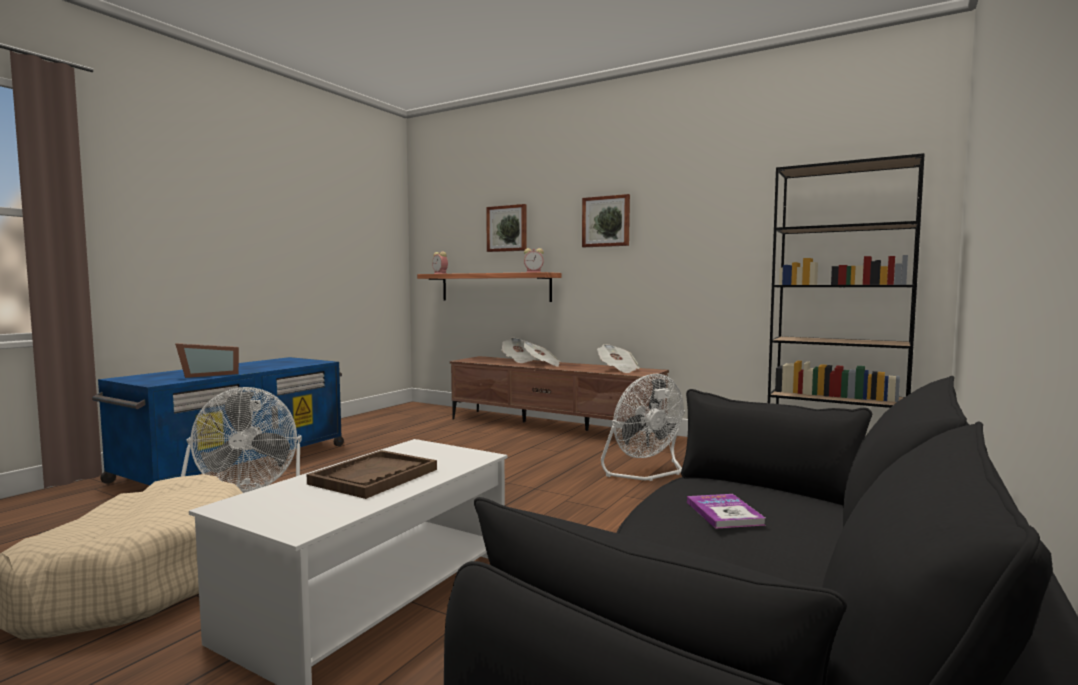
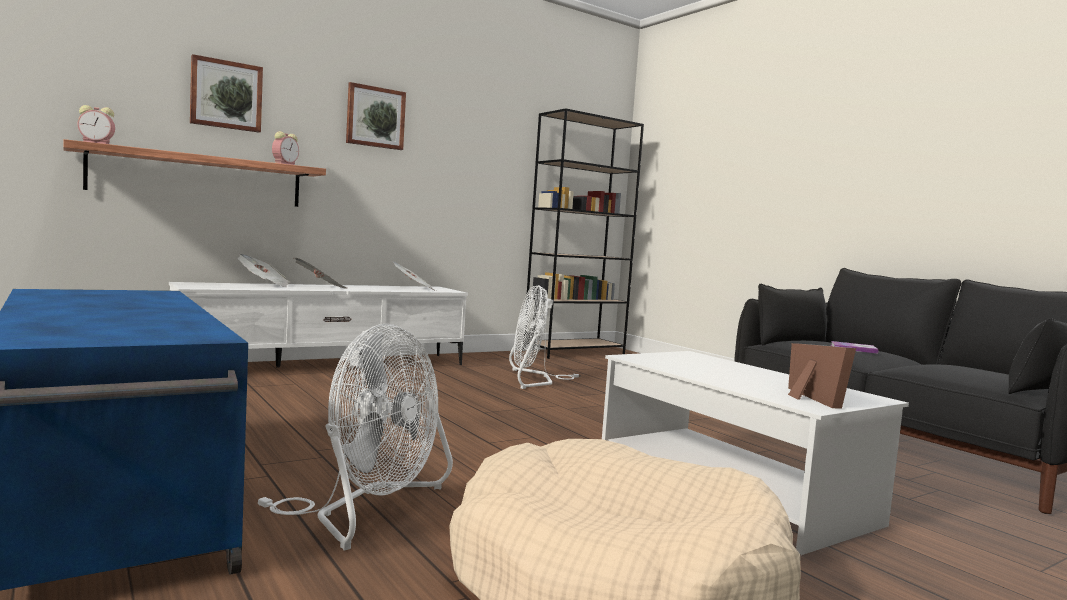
camera: 65 degrees left, 0 degrees up
picture frame [175,343,239,378] -> picture frame moved to [788,343,856,409]
brown tray [307,450,437,499] -> none
brown tv stand [450,356,669,447] -> white tv stand [169,282,468,368]

